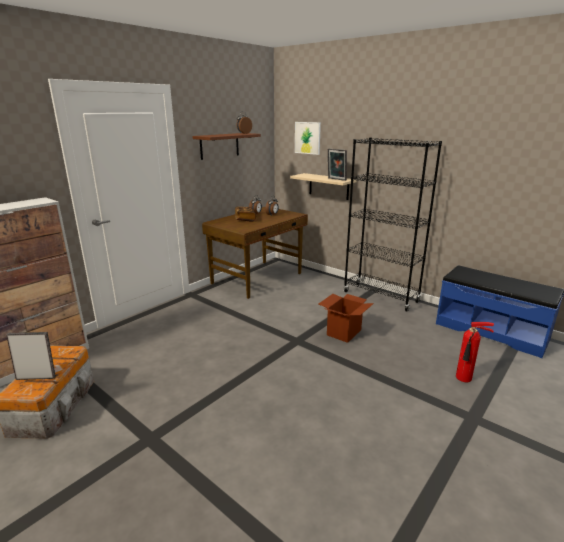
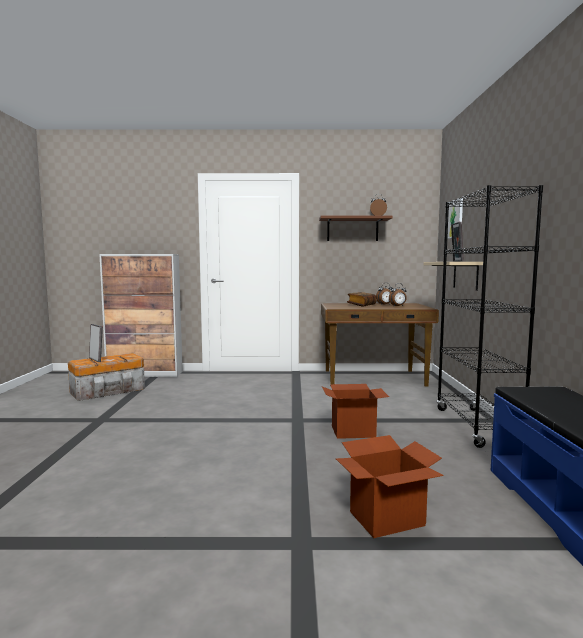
camera: 50 degrees right, 15 degrees down
fire extinguisher [456,322,494,382] -> cardboard box [336,435,444,538]

